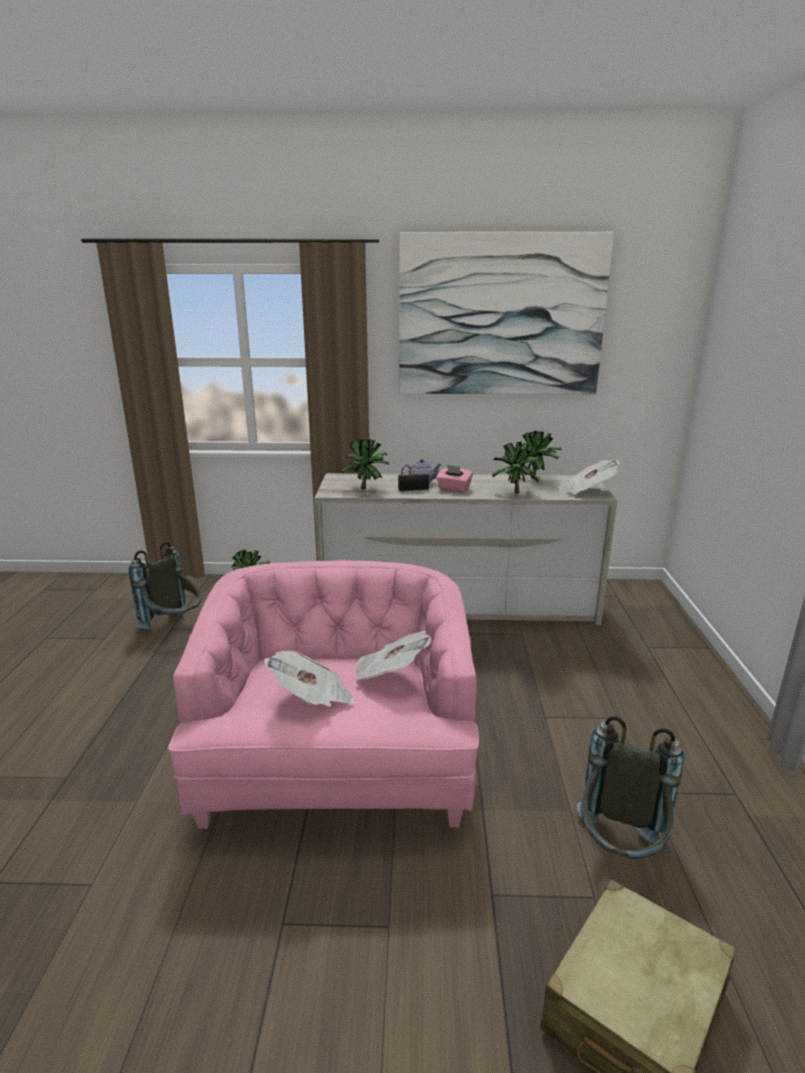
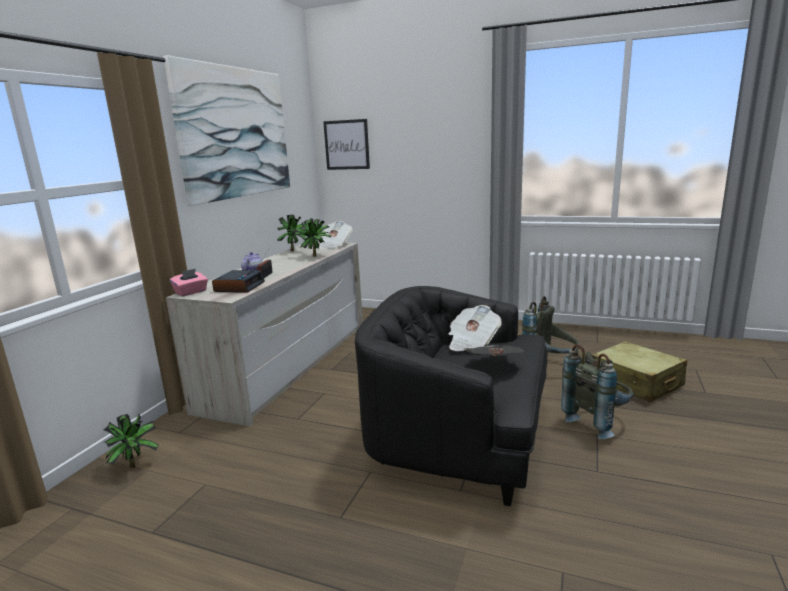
camera: 70 degrees left, 5 degrees down
grey backpack [129,542,202,629] -> grey backpack moved to [561,344,633,439]
pink armchair [168,560,479,829] -> black armchair [355,286,548,506]
potted plant [341,439,389,489] -> alarm clock [212,270,265,293]
pink tissue box [436,465,473,492] -> pink tissue box moved to [170,268,208,296]
none -> picture [323,119,370,170]

